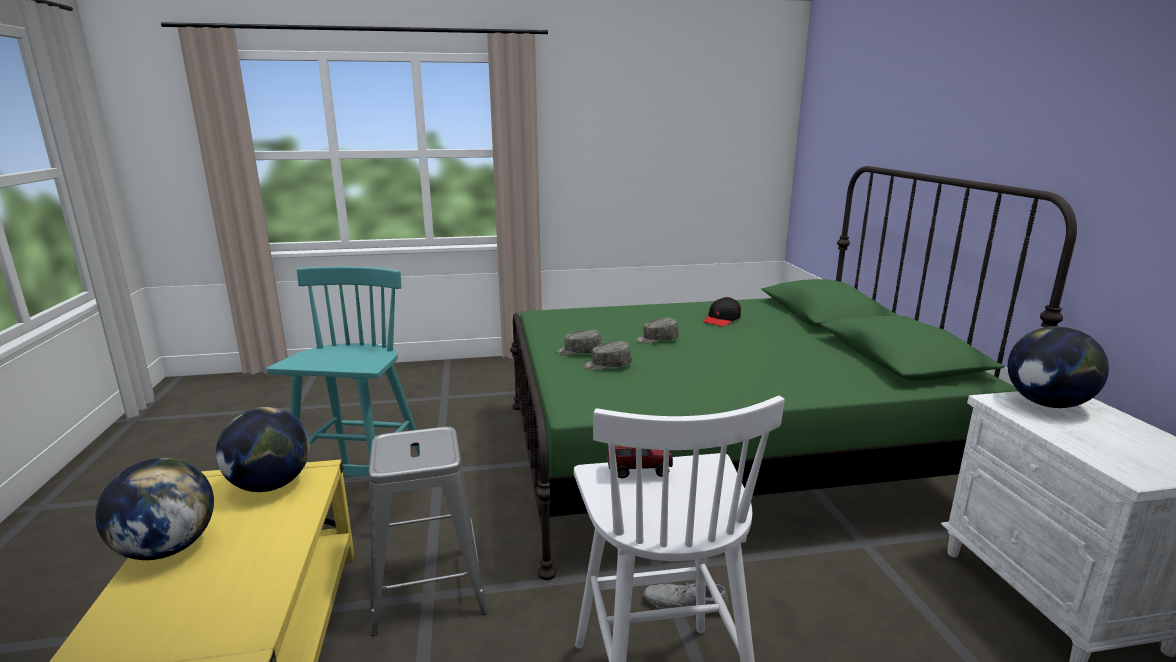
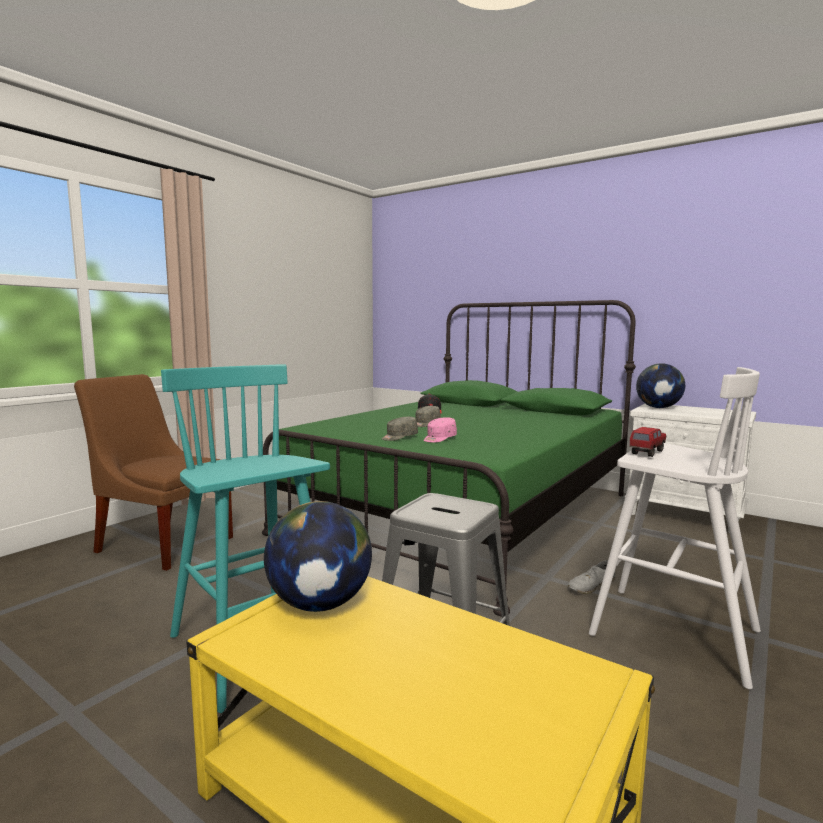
camera: 45 degrees left, 10 degrees down
globe [95,458,214,560] -> none
grey cap [583,341,632,370] -> pink cap [424,417,457,443]
none -> brown chair [74,374,233,571]

